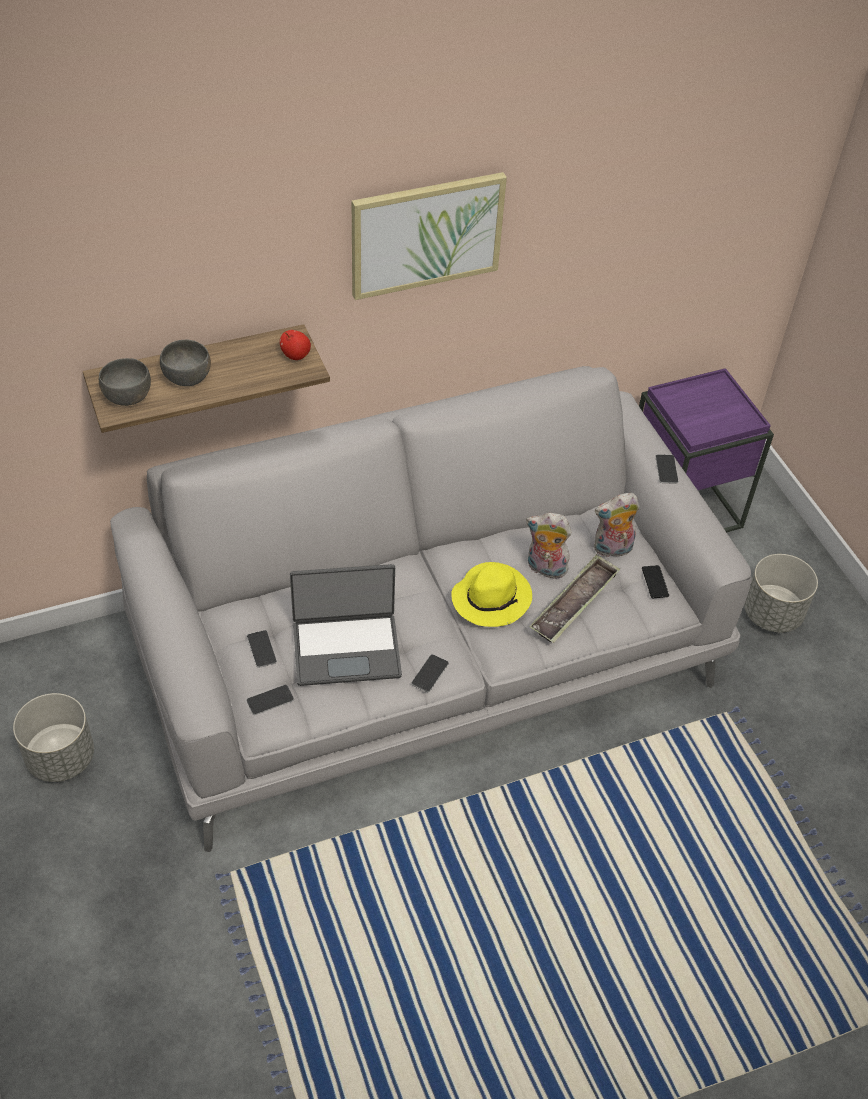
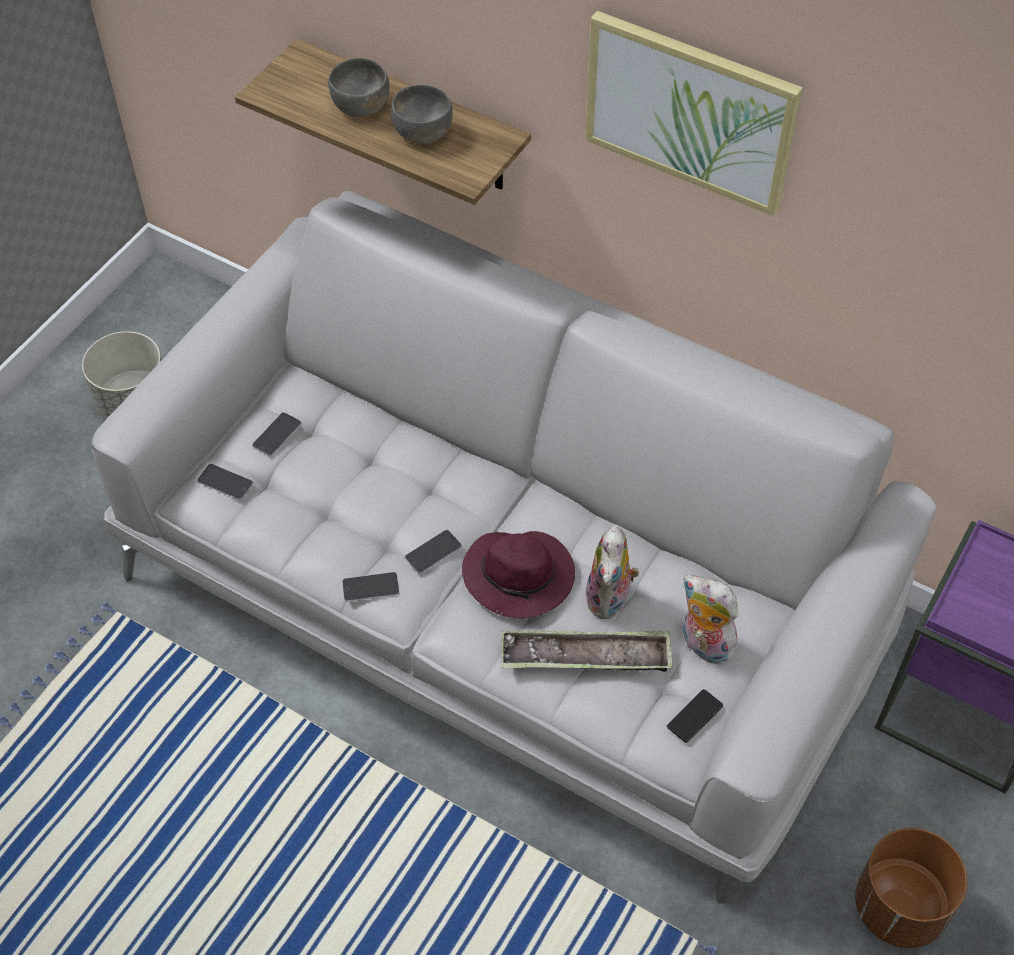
camera: 55 degrees right, 5 degrees up
grey bowl [99,358,151,406] -> grey bowl moved to [391,85,453,144]
apple [280,330,311,360] -> none
laptop [290,564,402,686] -> none
yellow hat [451,562,532,627] -> purple hat [462,531,575,618]
plush toy [526,513,572,579] -> plush toy turned 150 degrees counterclockwise [585,525,639,619]
phone [655,454,679,484] -> phone moved to [405,530,462,574]
grey planter [744,554,818,633] -> brown planter [855,828,967,948]

